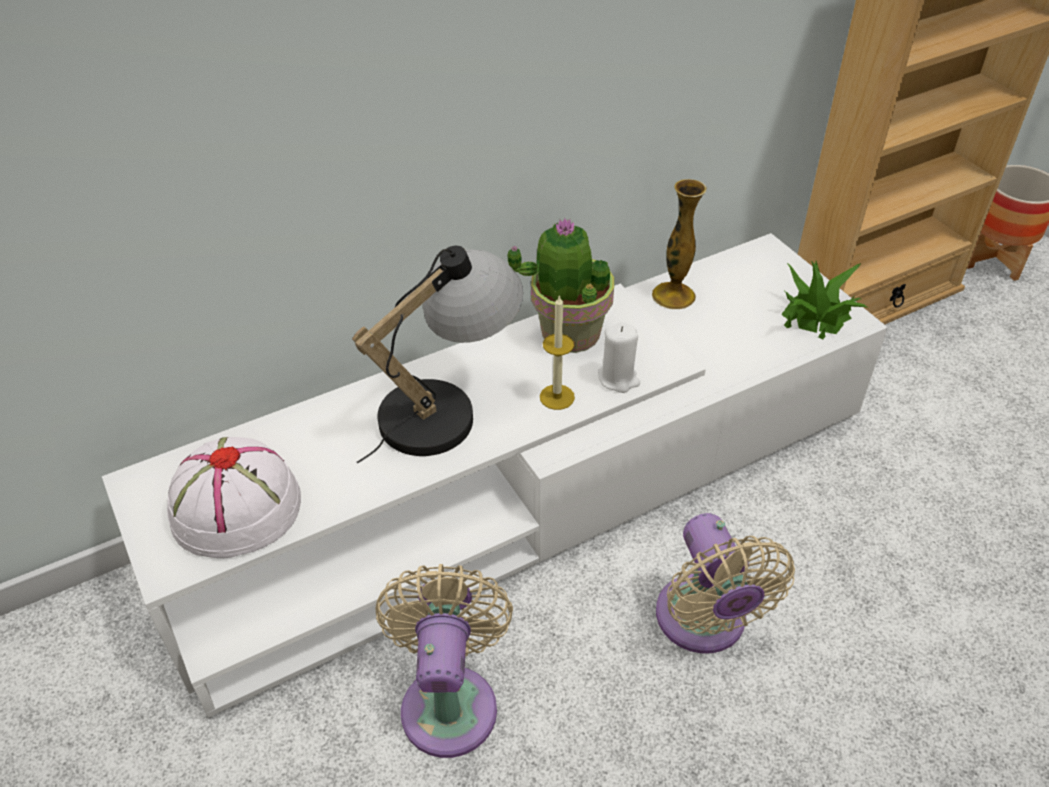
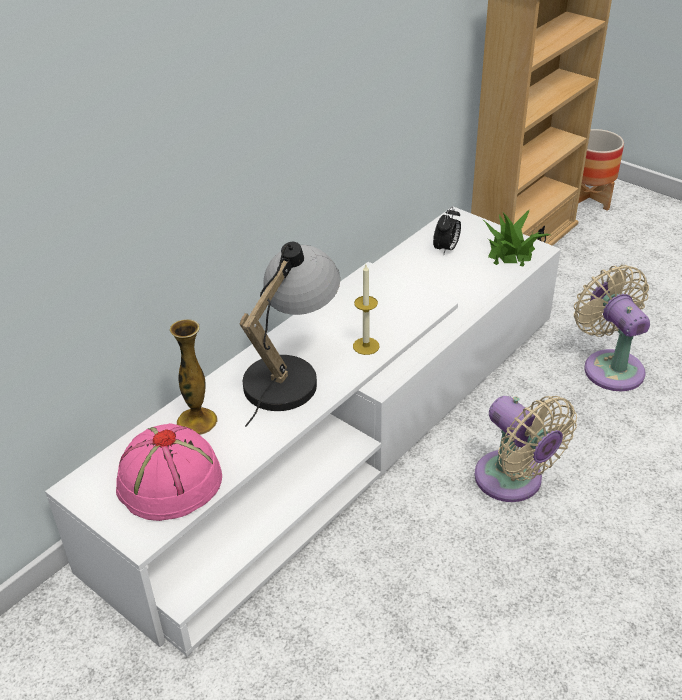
camera: 20 degrees left, 5 degrees down
white hat [167,437,301,558] -> pink hat [116,423,222,521]
beige fan [376,564,513,758] -> beige fan moved to [574,265,650,391]
potted plant [508,218,614,353] -> none
white candle [598,322,640,393] -> none
vase [652,179,707,309] -> vase moved to [170,320,218,435]
none -> alarm clock [433,206,461,256]

